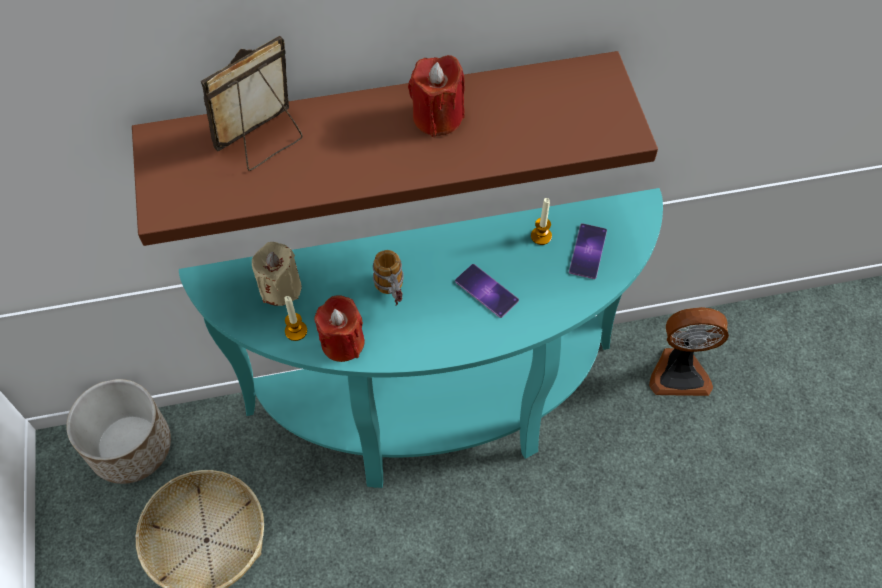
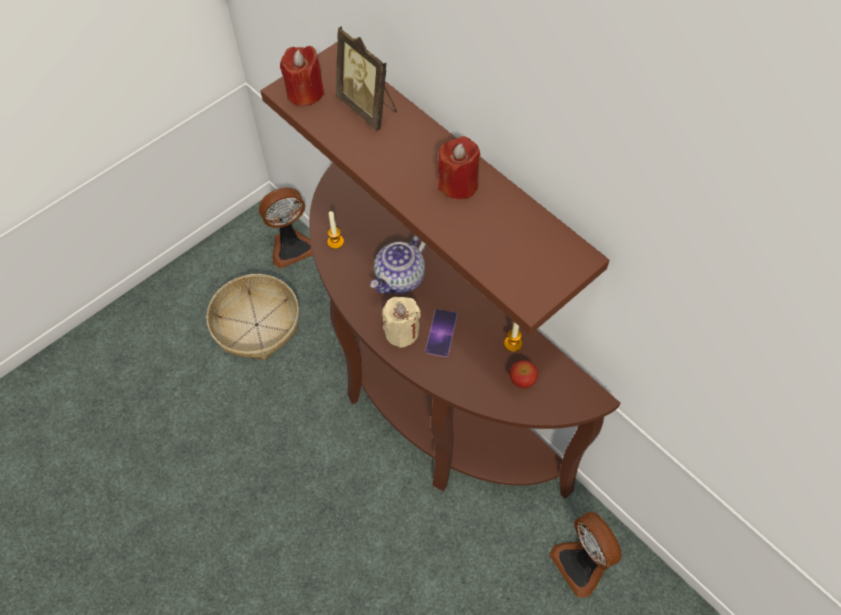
camera: 60 degrees right, 0 degrees up
planter [66,379,171,484] -> fan [259,188,313,269]
turquoise console table [179,188,663,488] -> brown console table [309,163,620,499]
picture frame [201,35,303,171] -> picture frame turned 150 degrees counterclockwise [336,26,397,131]
beige candle [252,242,302,306] -> beige candle moved to [382,297,421,348]
red candle [314,295,365,362] -> red candle moved to [280,46,325,107]
mug [373,250,404,306] -> teapot [370,235,426,294]
phone [569,223,607,279] -> apple [509,360,538,388]

